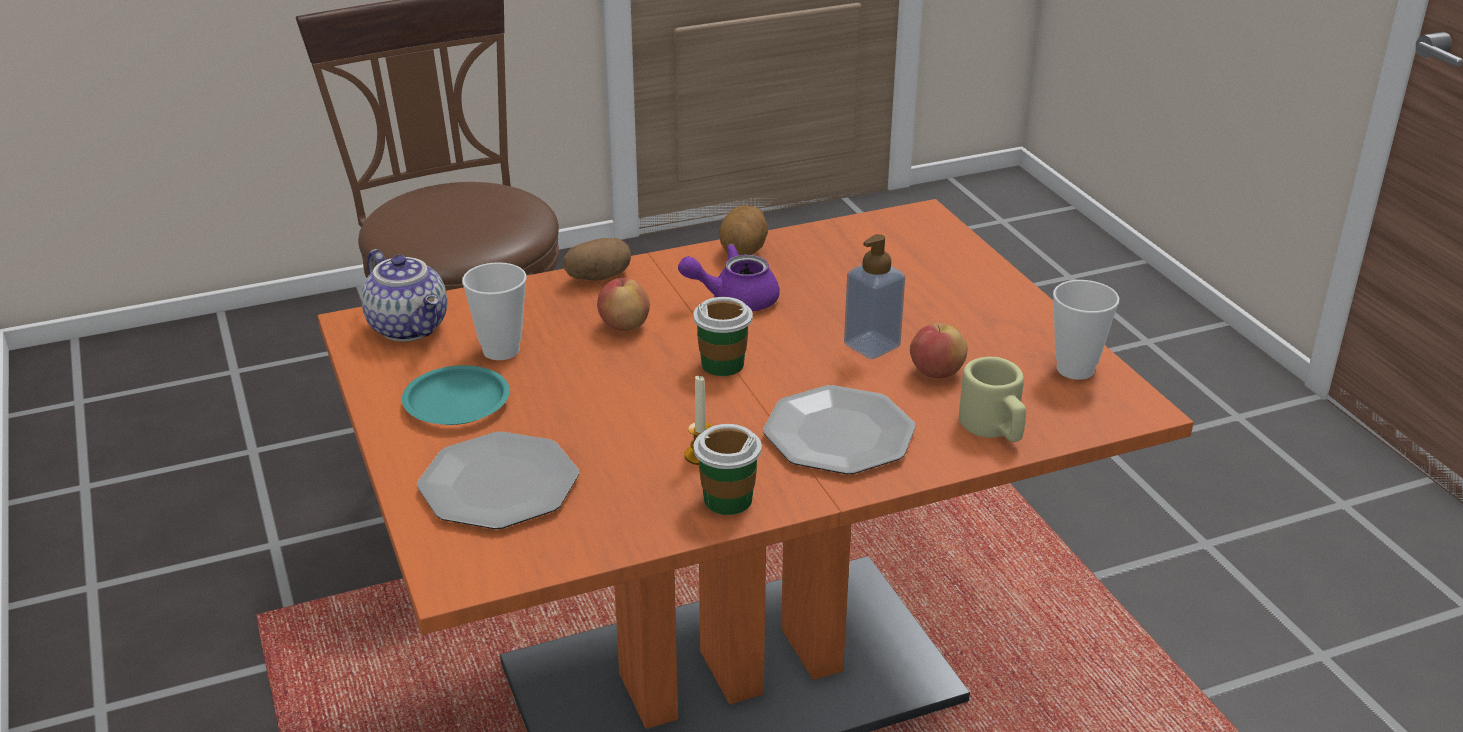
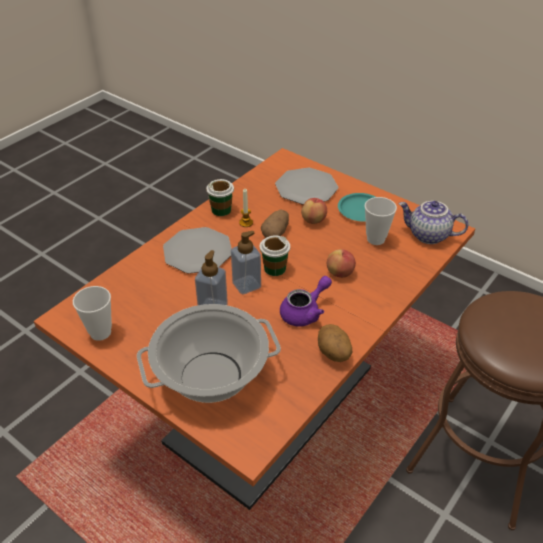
camera: 150 degrees right, 10 degrees up
potato [564,238,631,281] -> potato moved to [261,209,289,238]
apple [910,323,967,378] -> apple moved to [301,198,327,224]
beige mug [959,357,1026,442] -> none
none -> cooking pot [137,304,281,403]
none -> soap dispenser [231,231,261,295]

